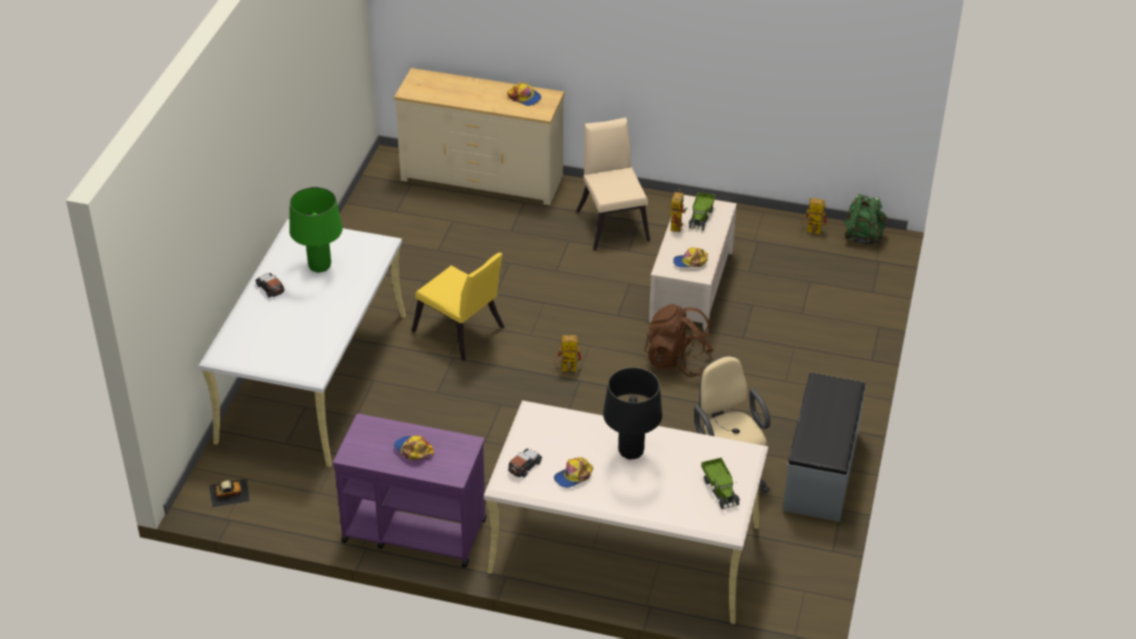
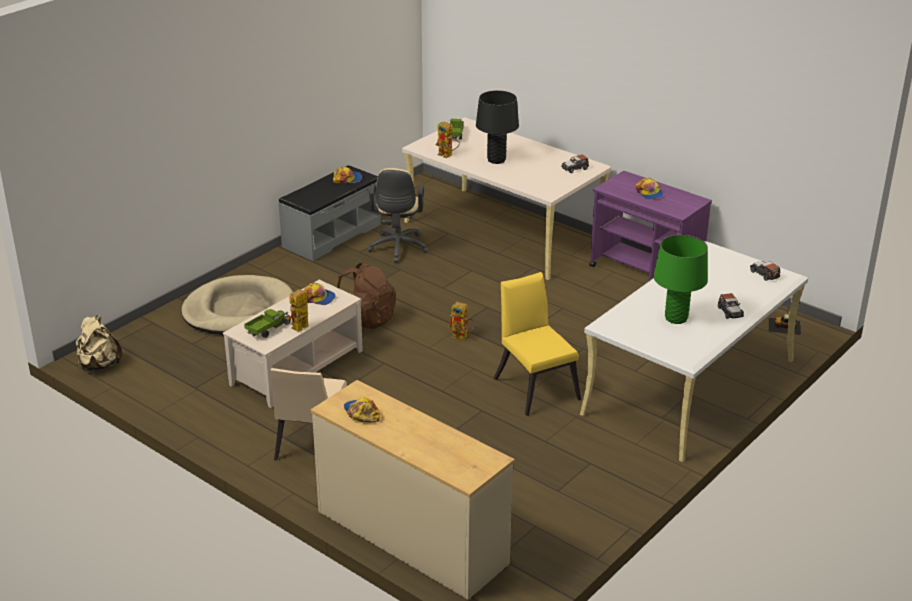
camera: 155 degrees left, 10 degrees down
cap [554,457,593,488] -> cap moved to [333,166,362,184]
toy robot [800,198,827,234] -> toy robot moved to [436,121,460,158]
green backpack [844,193,887,244] -> beige backpack [76,315,122,371]
none -> beige dog bed [181,275,293,335]
none -> toy car [750,261,780,281]

